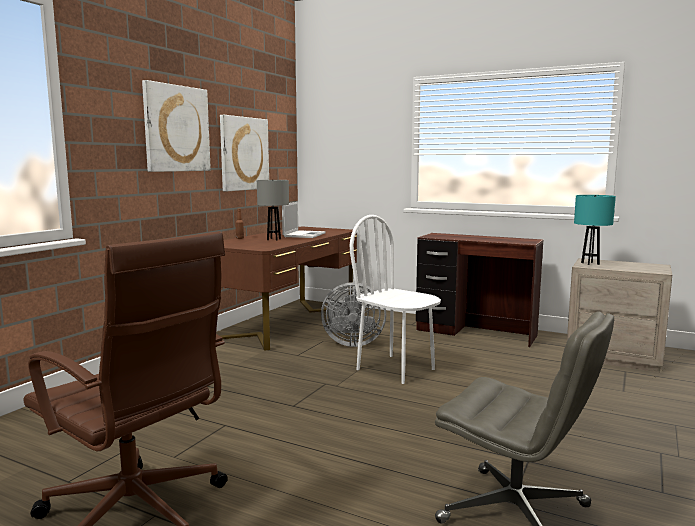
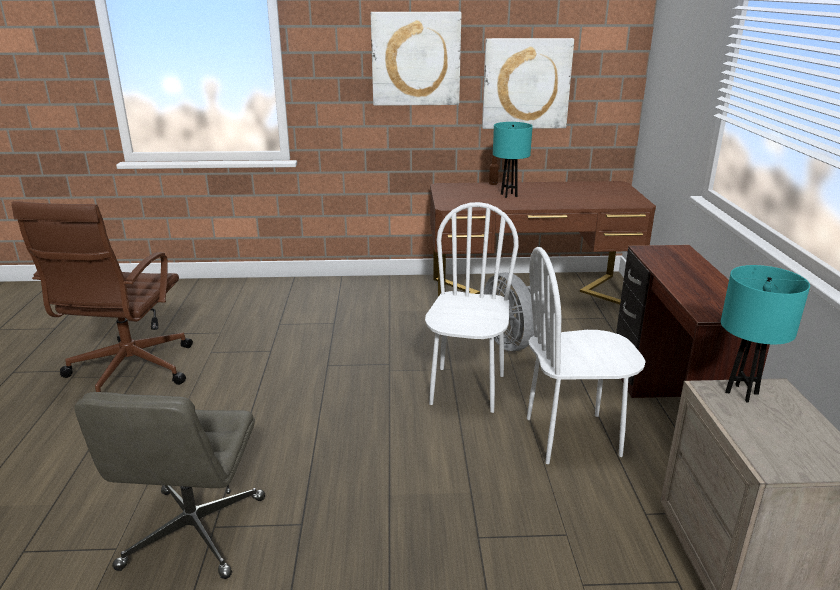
camera: 60 degrees right, 15 degrees up
grey table lamp [257,180,289,240] -> turquoise table lamp [493,122,533,198]
laptop [282,202,326,238] -> none
none -> white chair [527,247,646,464]

